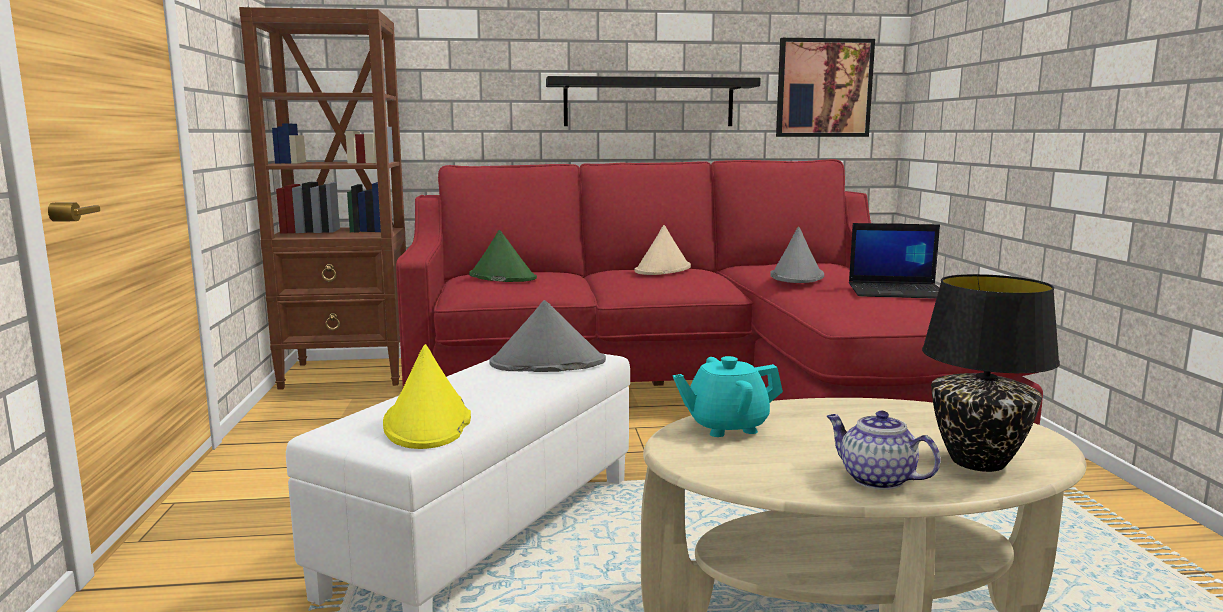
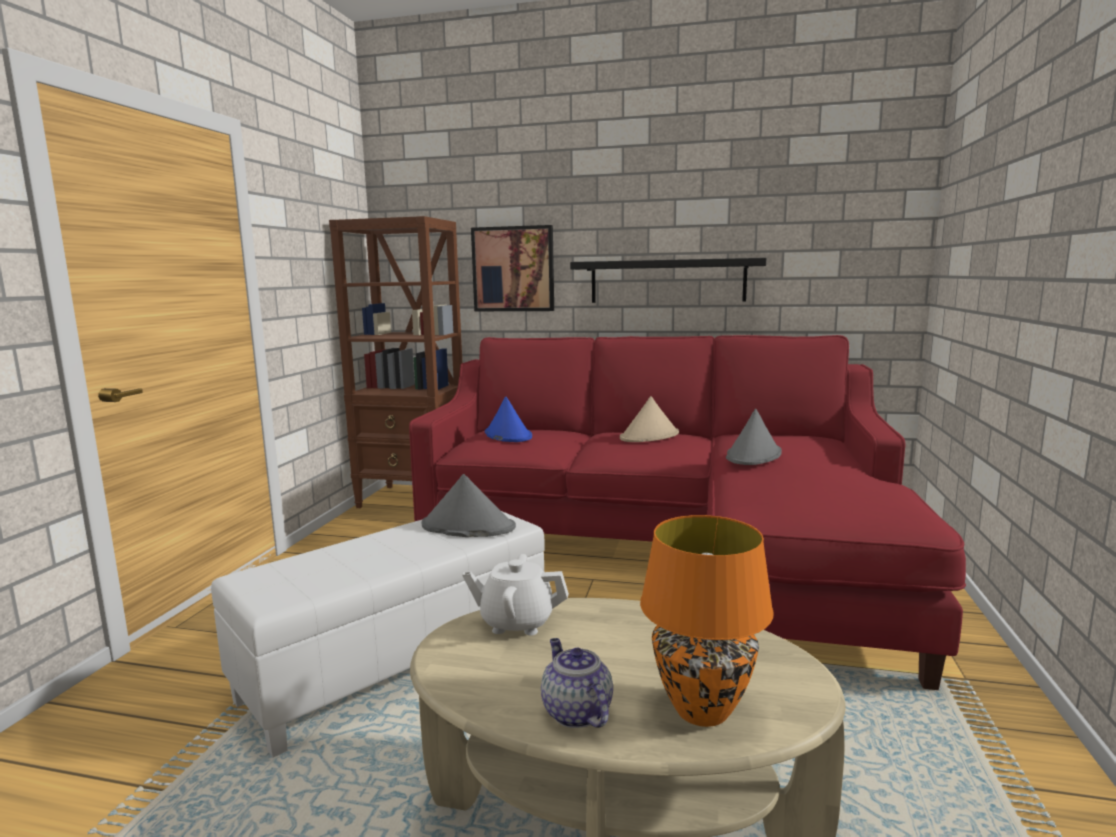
camera: 20 degrees right, 0 degrees up
yellow hat [383,344,471,449] -> none
green hat [469,230,537,282] -> blue hat [485,396,532,442]
turquoise teapot [673,356,783,437] -> white teapot [463,554,569,635]
picture [776,38,875,137] -> picture moved to [471,225,554,311]
laptop [849,223,940,299] -> none
black table lamp [922,274,1060,472] -> orange table lamp [640,515,774,727]

